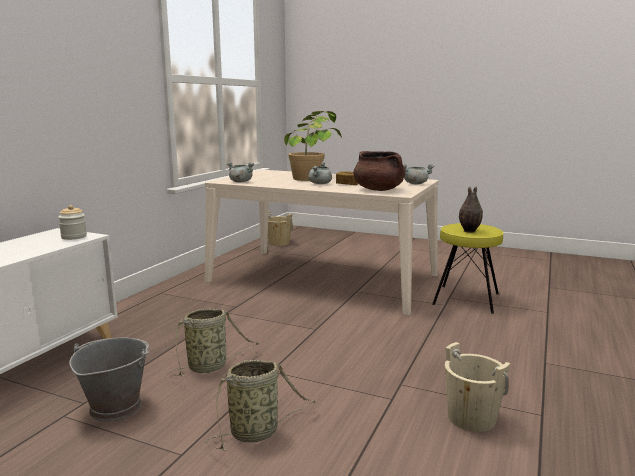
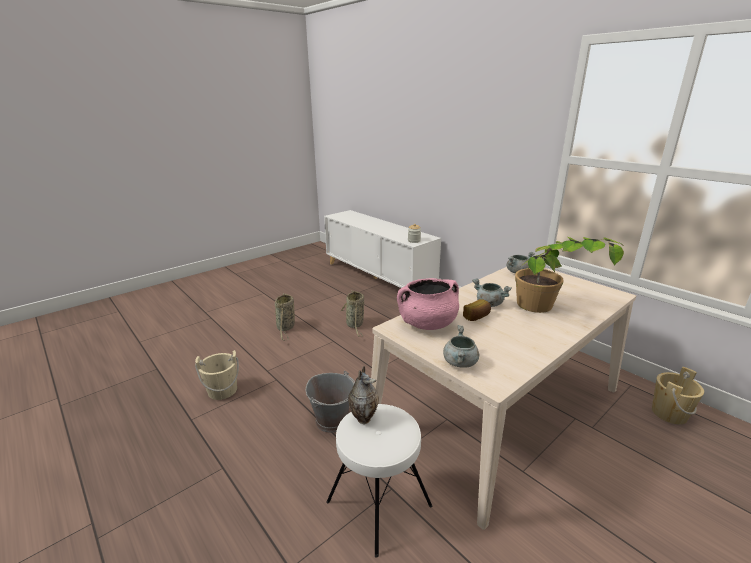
camera: 115 degrees right, 10 degrees up
grey bucket [69,338,149,422] -> grey bucket moved to [306,371,355,432]
brown cooking pot [354,151,405,191] -> pink cooking pot [397,278,459,330]
yellow stool [432,223,503,314] -> white stool [326,404,432,558]

